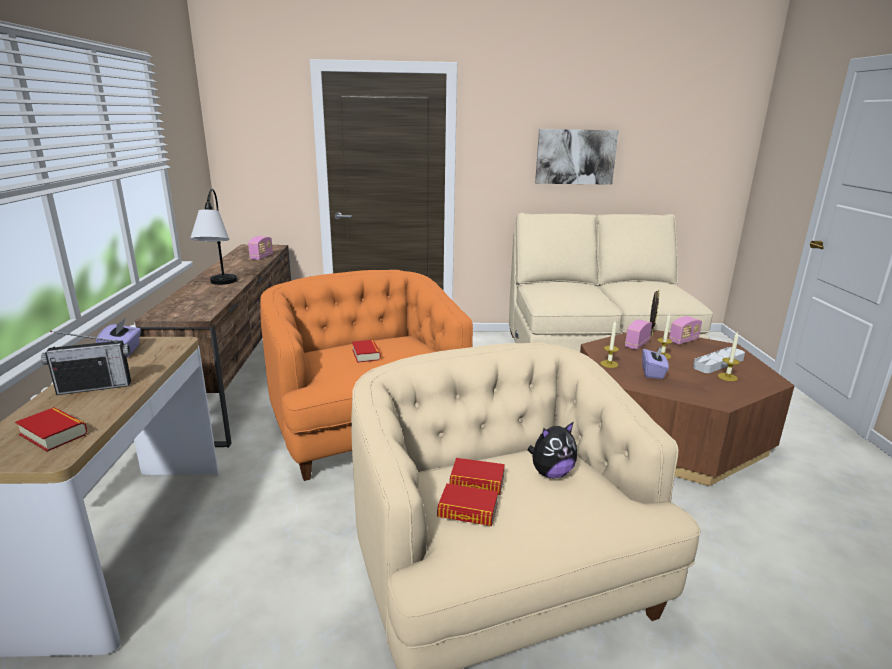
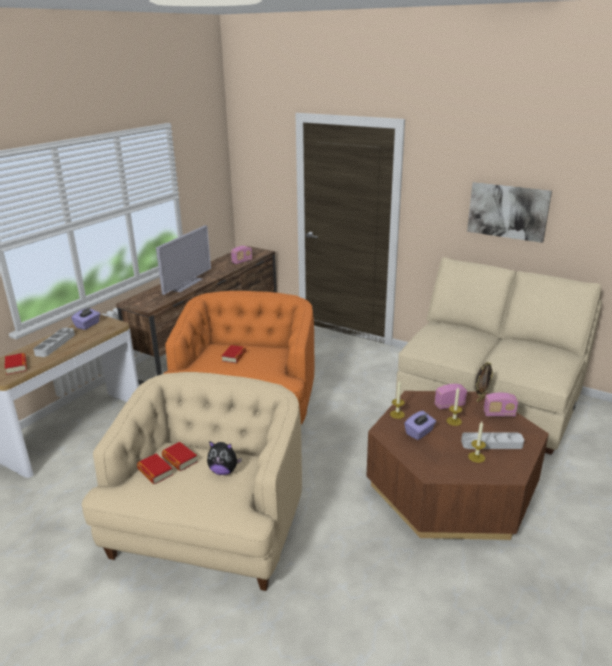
camera: 35 degrees right, 5 degrees up
radio [41,331,131,395] -> grey tray [33,327,75,357]
table lamp [190,189,237,285] -> television [156,225,211,295]

